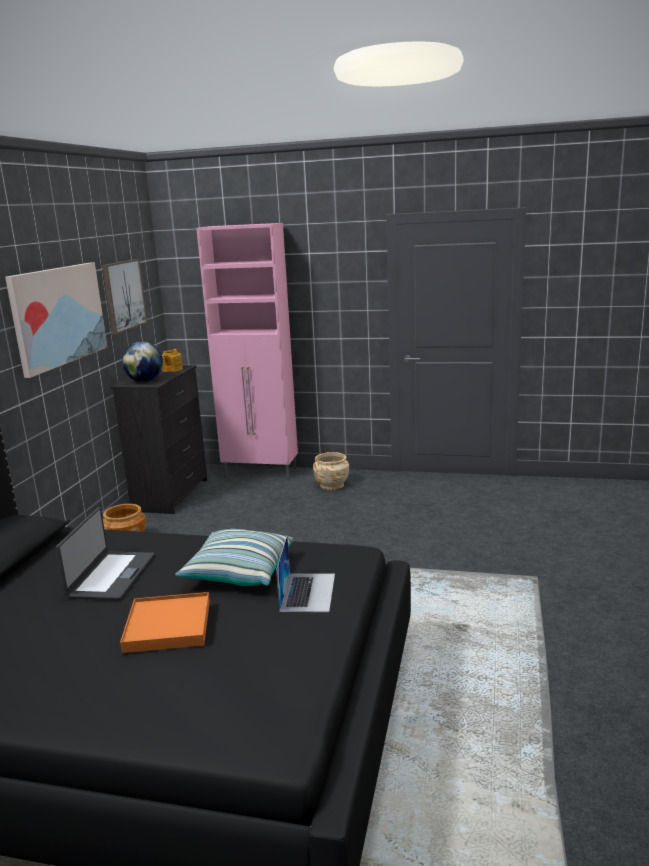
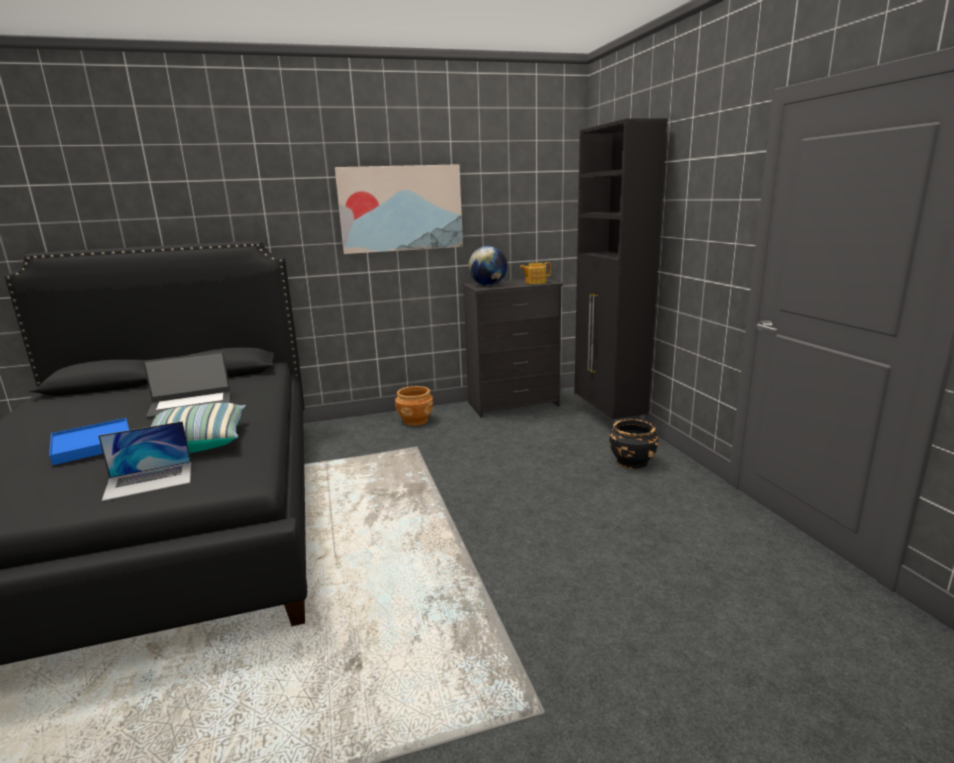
camera: 60 degrees right, 0 degrees up
picture [102,259,148,334] -> none
orange tray [120,592,210,653] -> blue tray [49,418,129,465]
pink cabinet [196,223,298,479] -> black cabinet [575,119,667,425]
beige planter [313,452,349,490] -> black planter [609,419,658,469]

